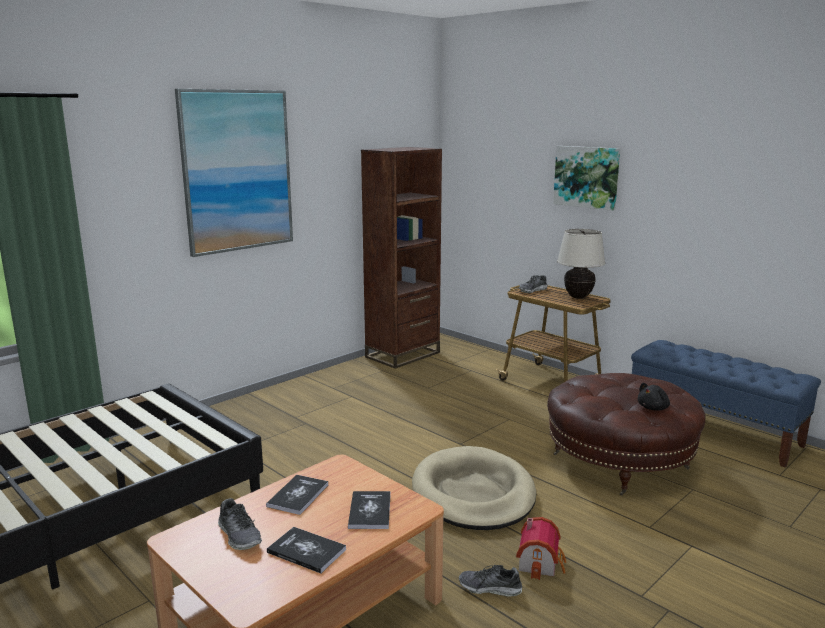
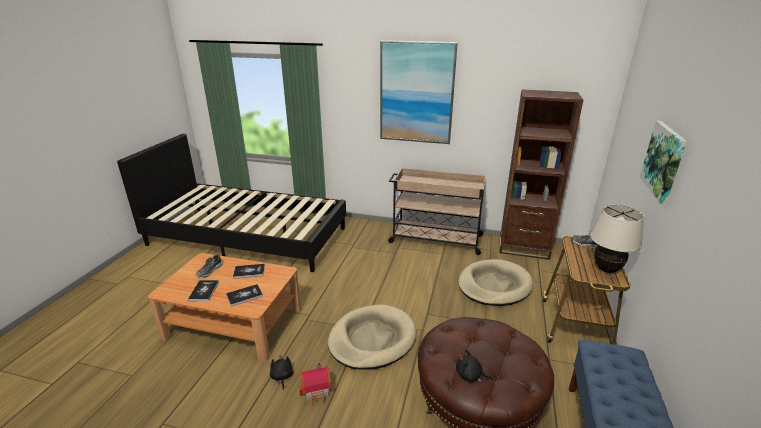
camera: 60 degrees right, 10 degrees up
shoe [459,565,522,597] -> black plush toy [270,355,293,390]
none -> beige cart [388,168,486,255]
none -> beige dog bed [458,259,533,306]

